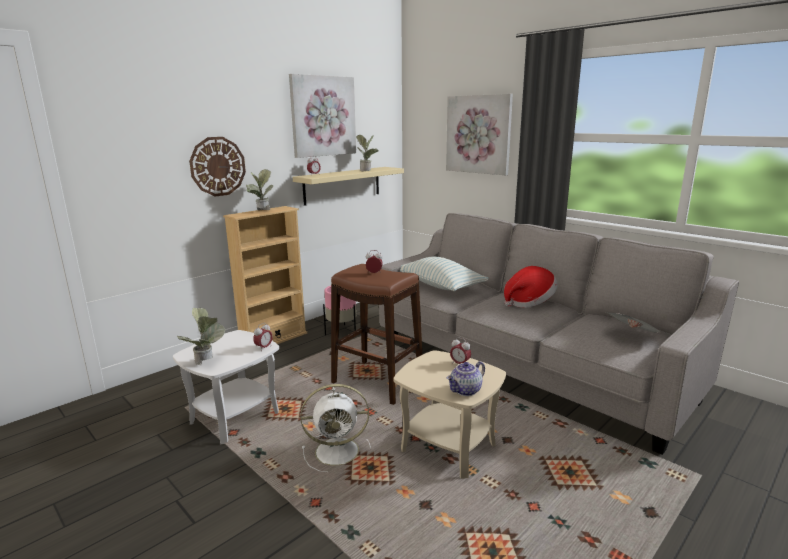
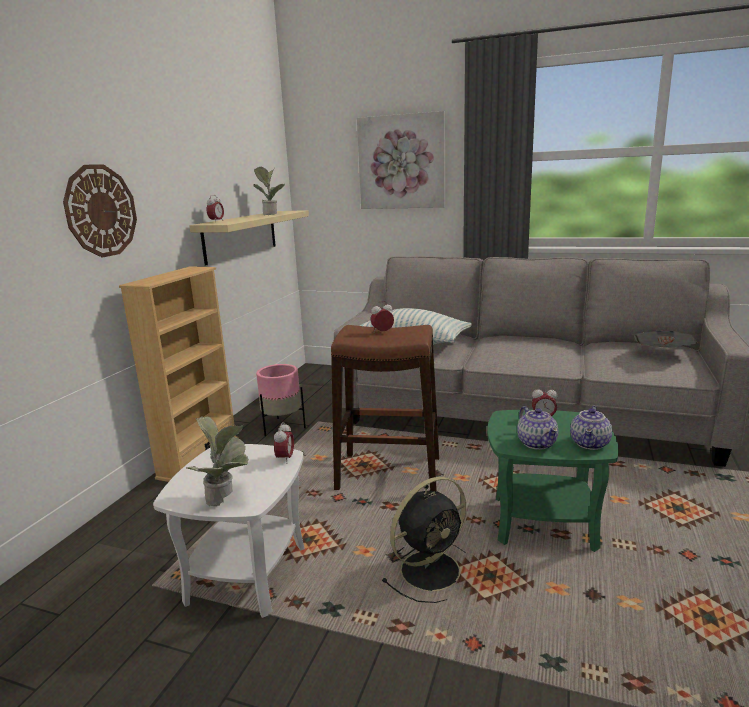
camera: 25 degrees left, 0 degrees up
potted plant [246,169,273,210] -> none
picture [289,74,356,158] -> none
white fan [301,384,371,472] -> black fan [381,477,466,603]
beige side table [394,350,506,479] -> green side table [487,410,618,552]
hat [504,266,558,308] -> none
none -> teapot [517,406,558,450]

